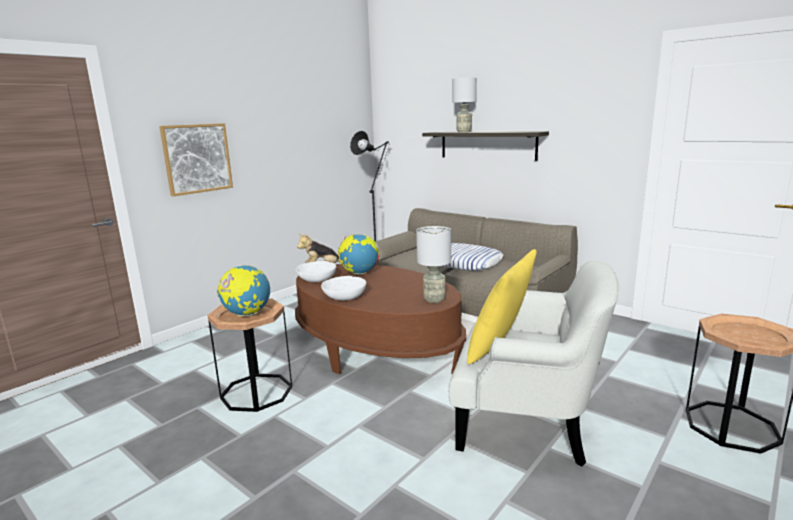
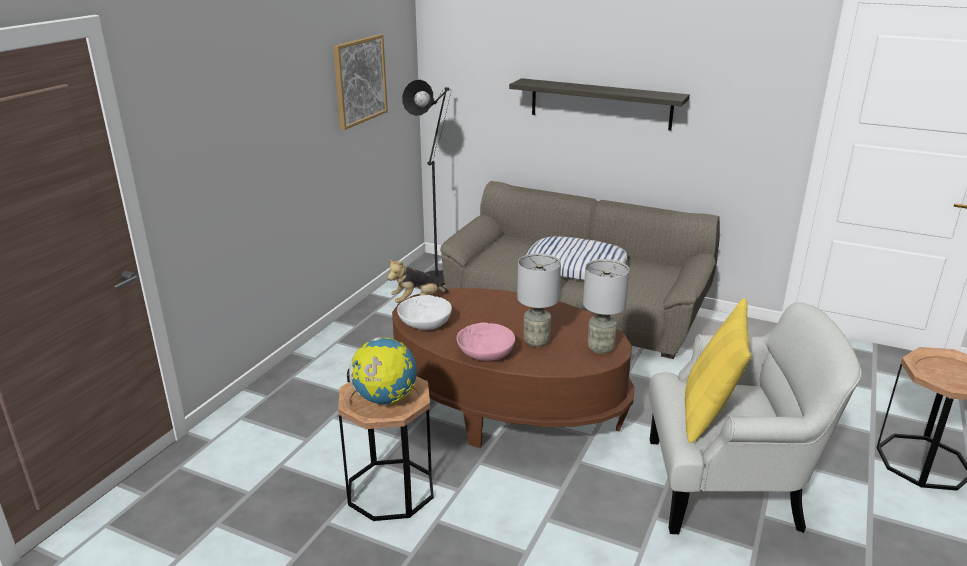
camera: 15 degrees left, 10 degrees up
picture [159,123,233,196] -> picture moved to [333,34,388,130]
white bowl [321,276,366,300] -> pink bowl [457,322,515,361]
globe [338,234,380,275] -> none
grey table lamp [452,77,477,132] -> grey table lamp moved to [517,253,561,347]

